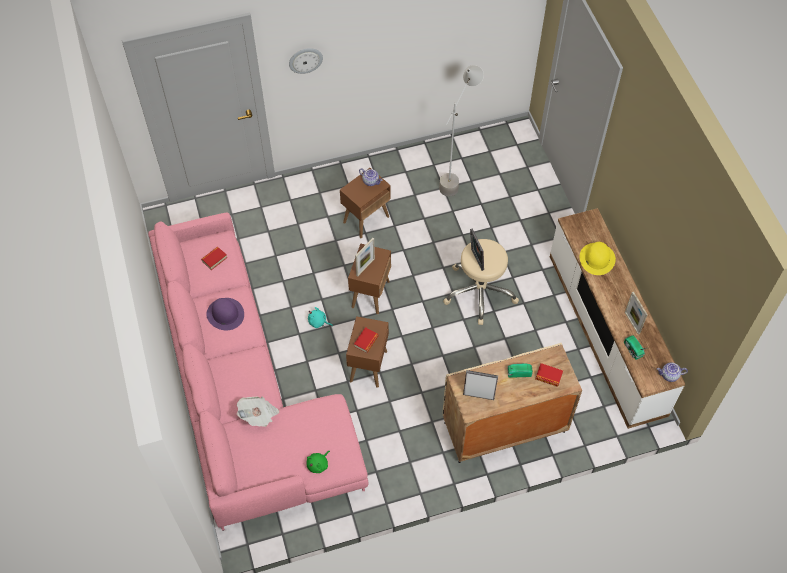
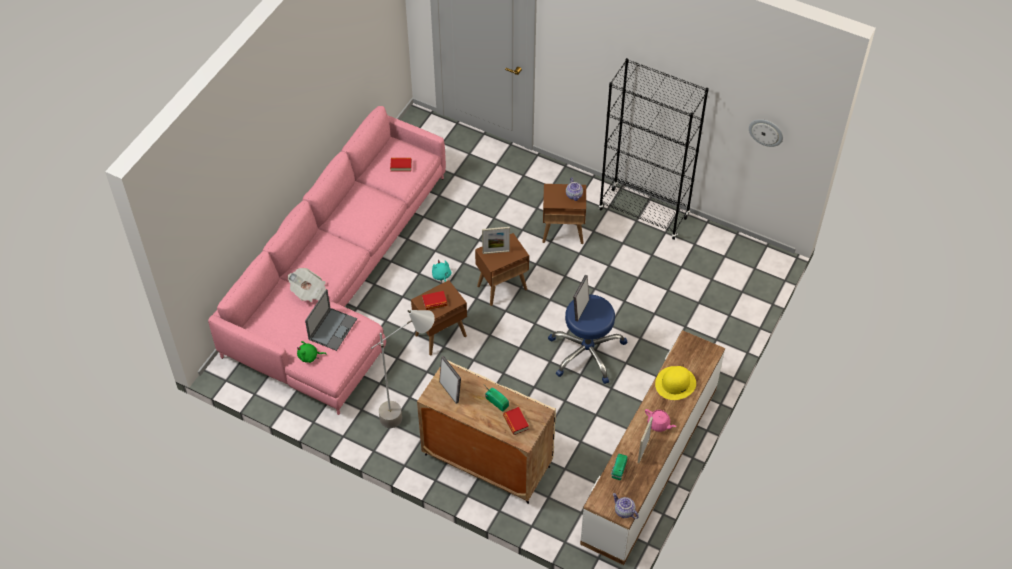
camera: 45 degrees right, 5 degrees down
purple hat [206,298,244,330] -> none
wall clock [289,48,323,74] -> wall clock moved to [749,119,783,147]
grey floor lamp [439,65,484,196] -> grey floor lamp moved to [371,310,435,428]
beige stool [443,239,519,325] -> blue stool [548,295,628,384]
none -> laptop [305,289,357,351]
none -> black bookcase [599,58,709,240]
none -> pink teapot [645,409,676,432]

